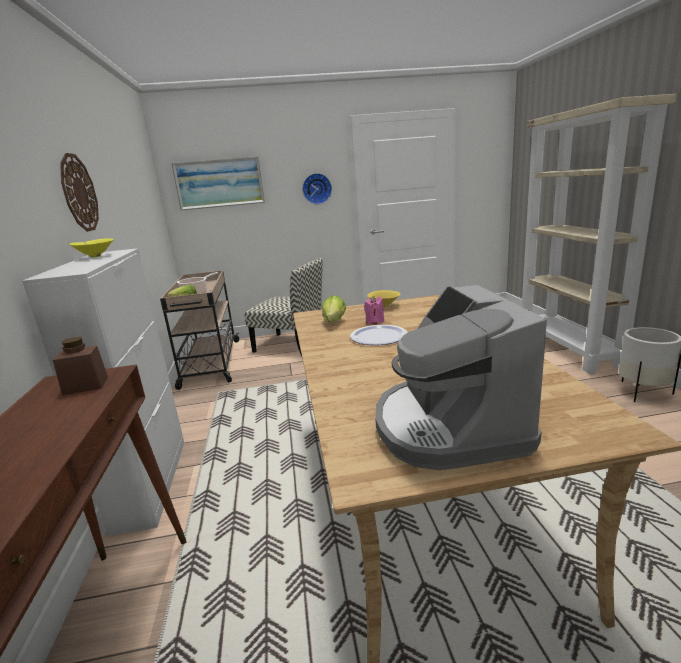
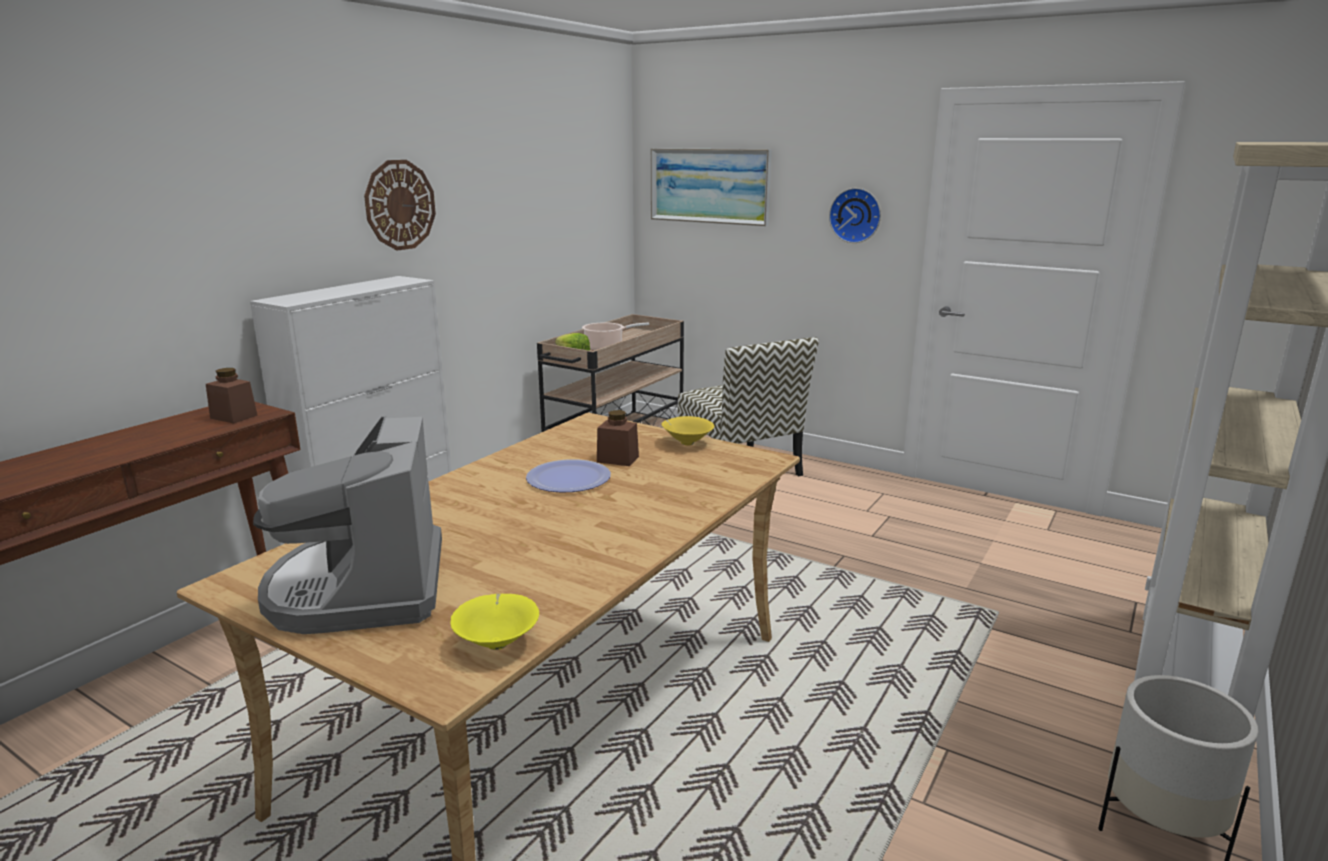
camera: 40 degrees right, 0 degrees up
yellow bowl [69,238,114,257] -> yellow bowl moved to [450,594,539,650]
lettuce [322,295,346,322] -> none
pink candle [364,296,384,325] -> brown jar [597,410,639,466]
coffee machine [375,285,547,470] -> coffee machine turned 45 degrees counterclockwise [253,416,442,634]

